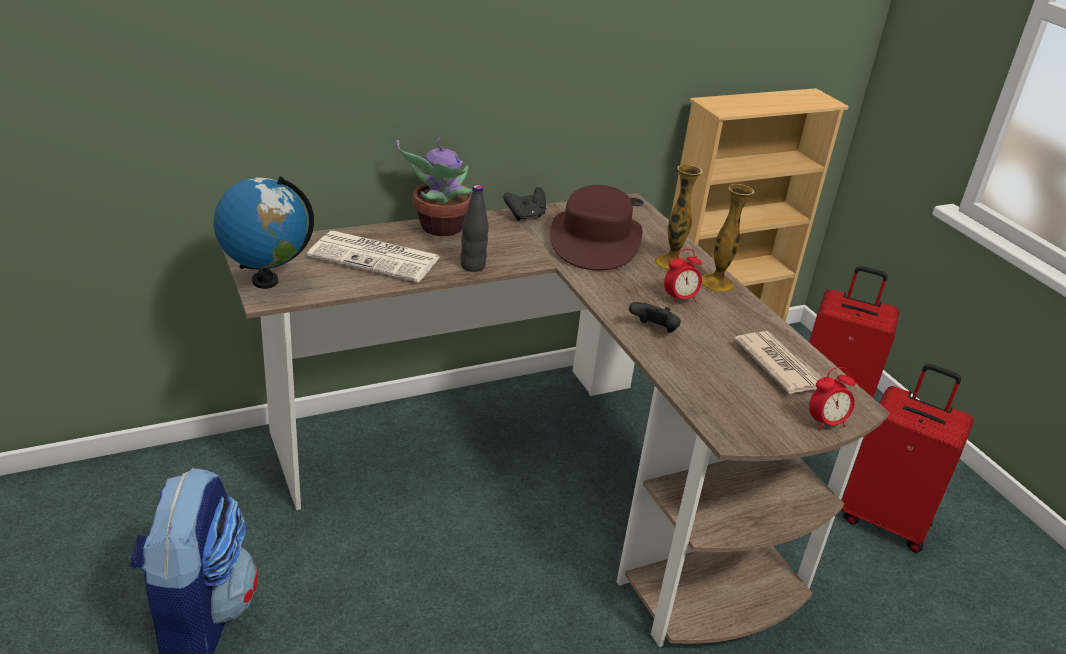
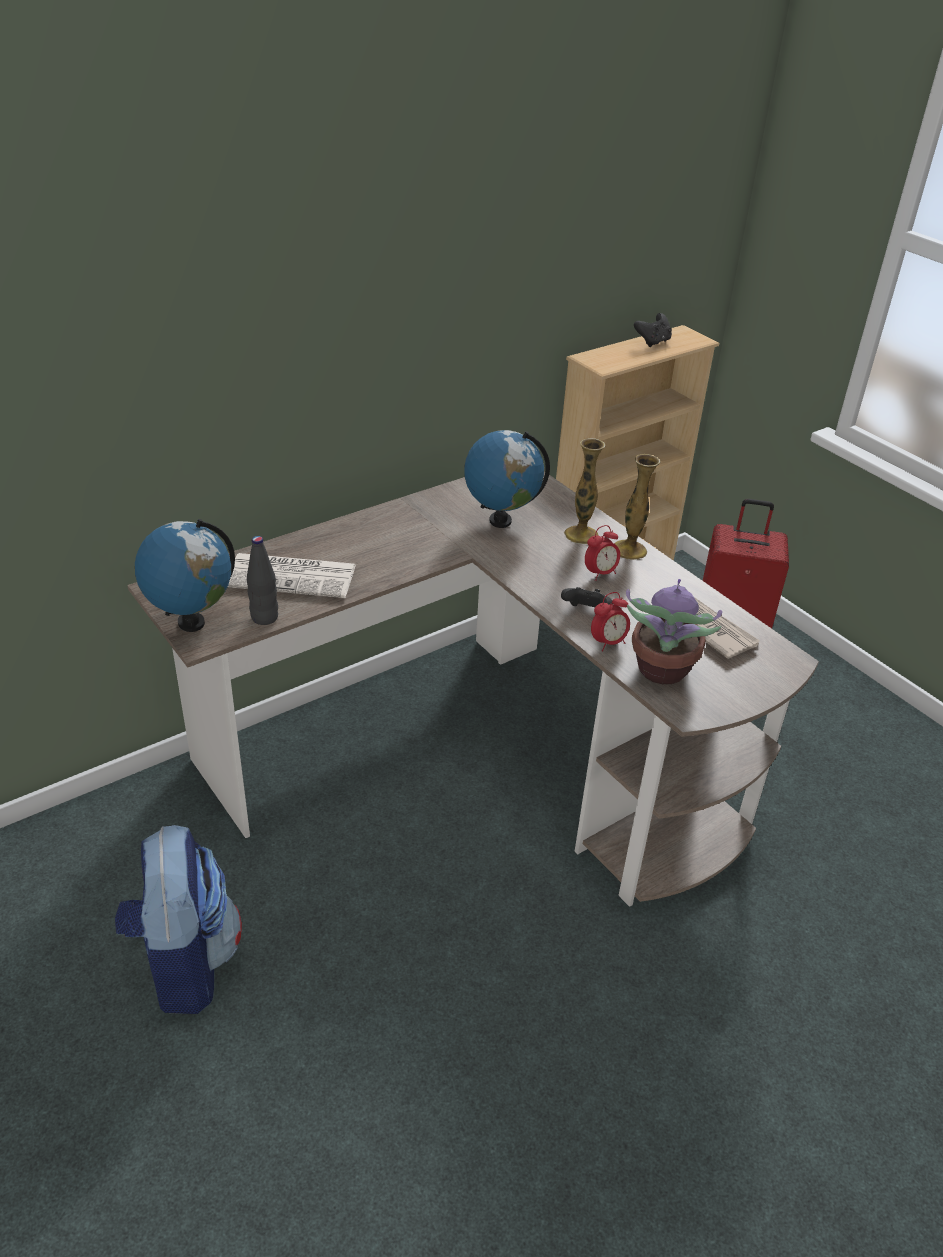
camera: 10 degrees left, 5 degrees up
potted plant [396,137,473,236] -> potted plant moved to [626,579,722,684]
black bottle [461,185,489,272] -> black bottle moved to [247,536,278,625]
black game controller [503,187,546,221] -> black game controller moved to [634,313,672,347]
brown hat [550,185,642,271] -> globe [464,430,550,528]
alarm clock [809,367,855,431] -> alarm clock moved to [591,592,630,651]
red suitcase [842,364,974,553] -> none

